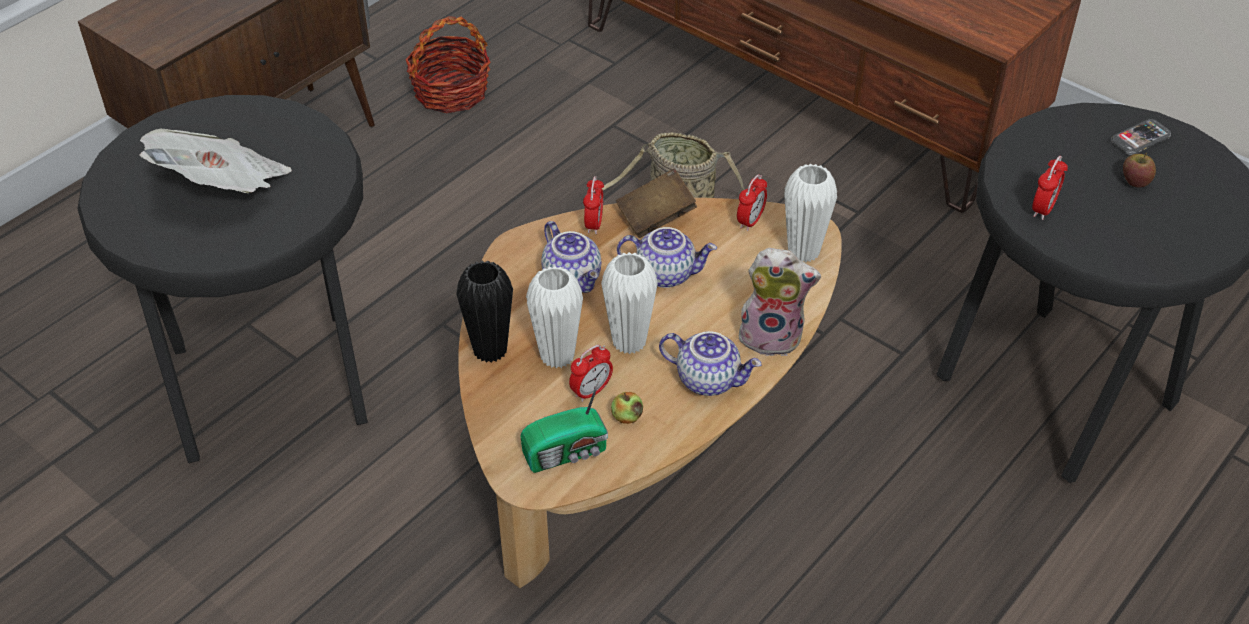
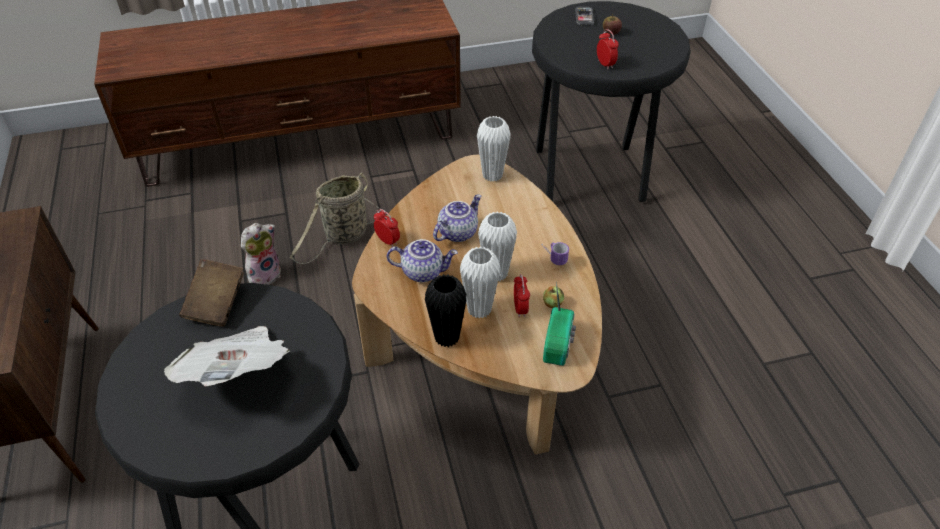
camera: 55 degrees left, 0 degrees up
basket [405,16,491,113] -> none
brown book [616,169,697,238] -> brown book moved to [179,259,244,327]
teapot [659,331,762,396] -> mug [542,242,569,265]
alarm clock [737,174,767,231] -> none
plush toy [739,248,821,356] -> plush toy moved to [241,223,281,285]

